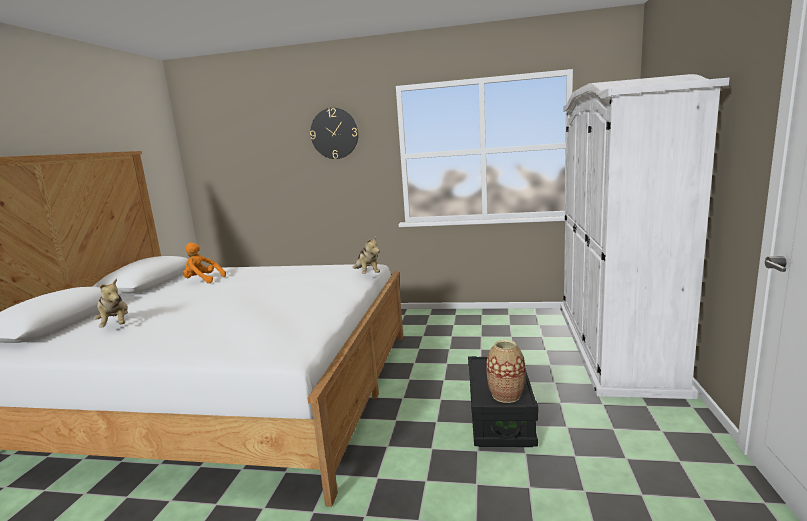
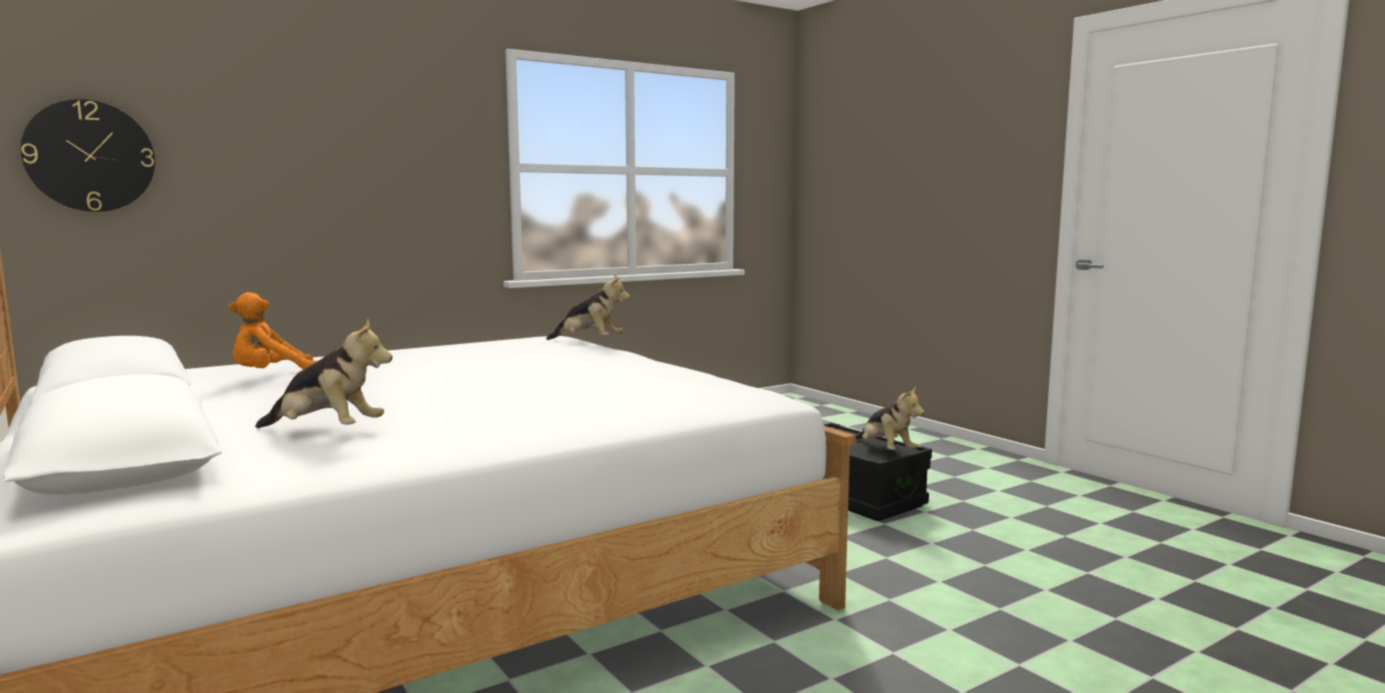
camera: 45 degrees left, 5 degrees down
wall clock [310,108,359,159] -> wall clock moved to [21,99,155,212]
vase [486,340,525,403] -> plush toy [856,386,924,450]
white wardrobe [560,74,730,399] -> none

